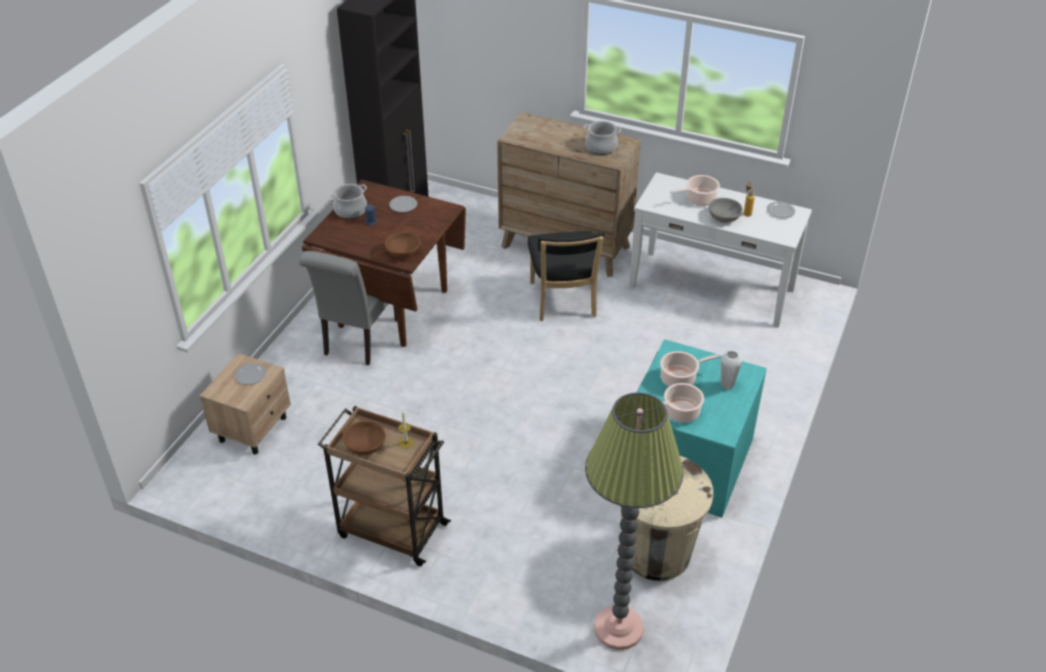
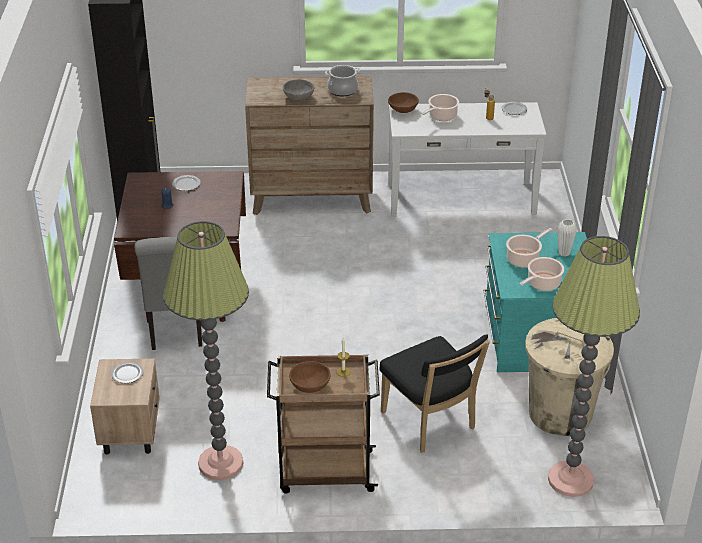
camera: 25 degrees left, 5 degrees down
cooking pot [330,184,367,219] -> none
brown bowl [385,232,420,258] -> brown bowl moved to [388,92,419,113]
black chair [528,231,605,321] -> black chair moved to [379,334,490,453]
grey bowl [708,198,743,223] -> grey bowl moved to [283,79,314,101]
none -> floor lamp [163,221,249,480]

